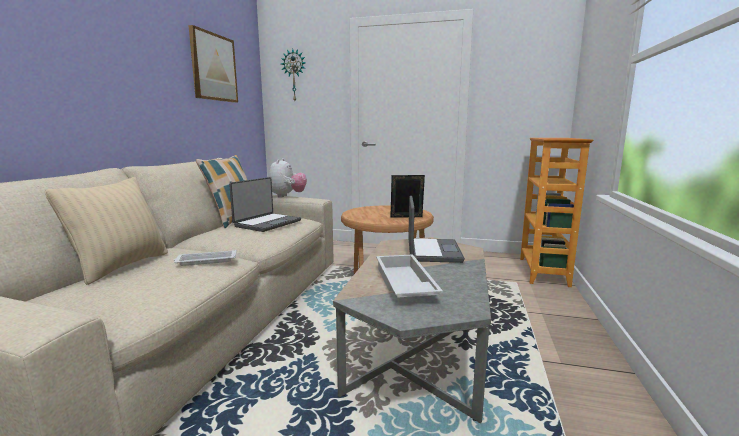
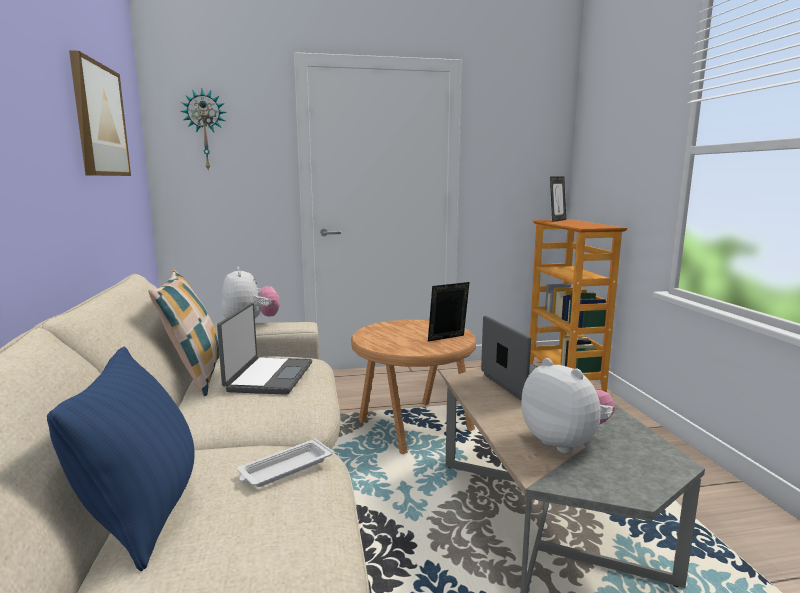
camera: 25 degrees left, 0 degrees up
beige pillow [45,177,168,285] -> blue pillow [47,347,195,571]
white tray [376,254,443,298] -> plush toy [521,358,615,454]
none -> picture frame [550,176,566,222]

